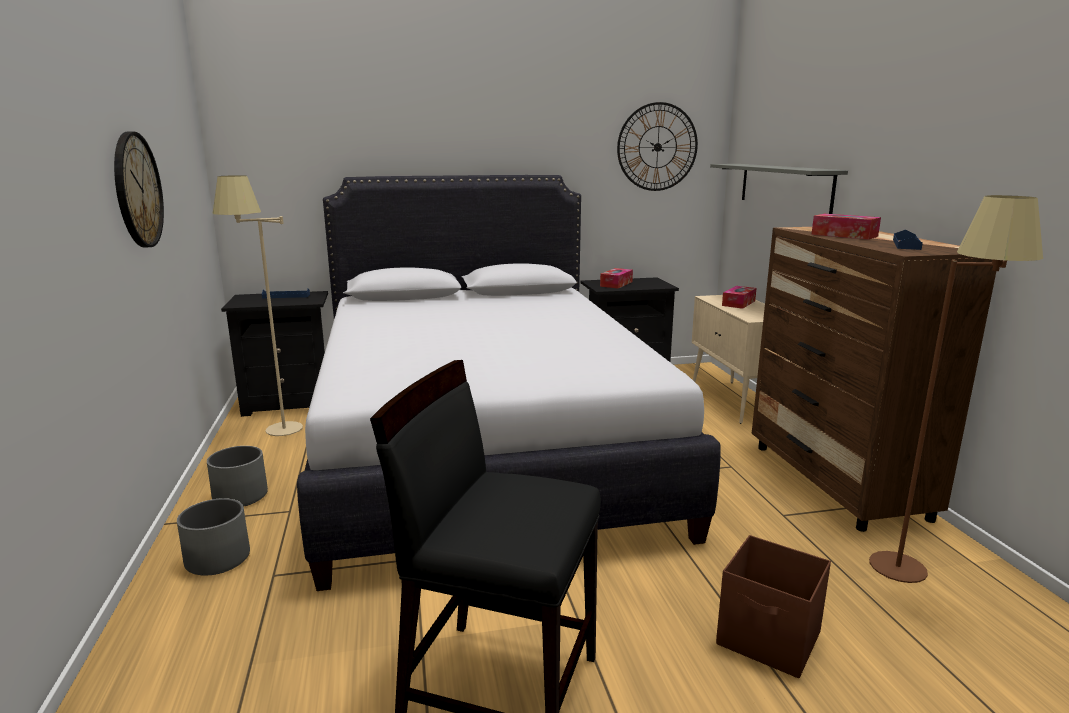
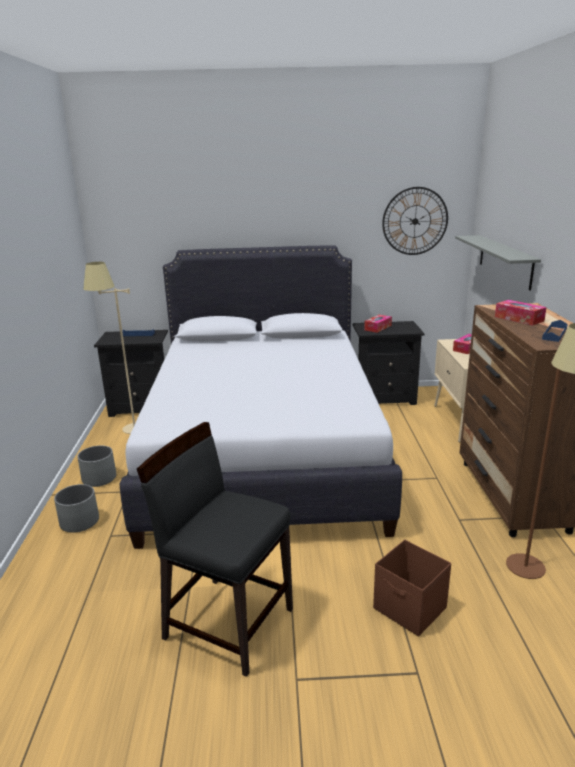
camera: 10 degrees right, 5 degrees up
wall clock [114,132,164,247] -> none

